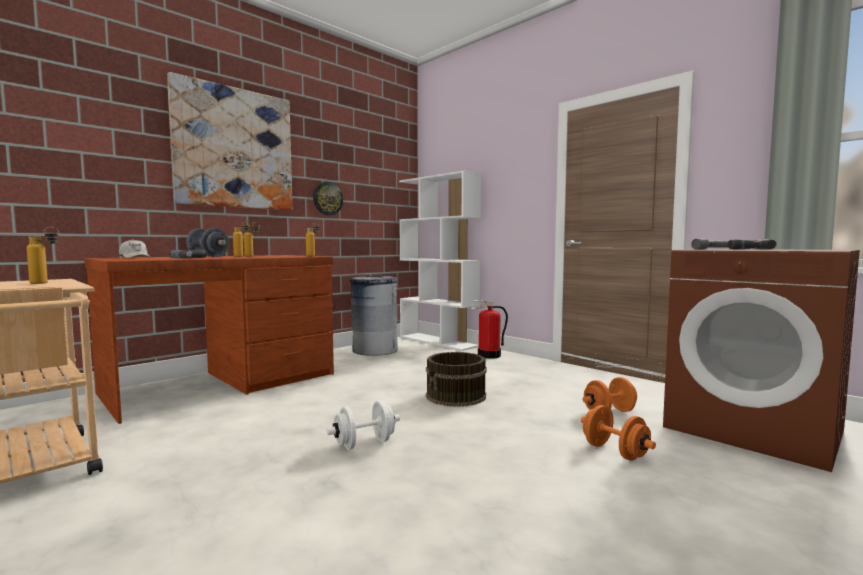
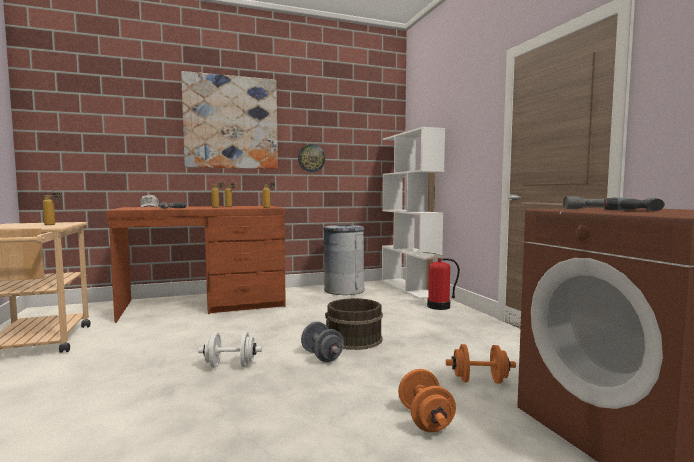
camera: 25 degrees right, 0 degrees up
grey dumbbell [186,228,230,257] -> grey dumbbell moved to [301,322,344,362]

